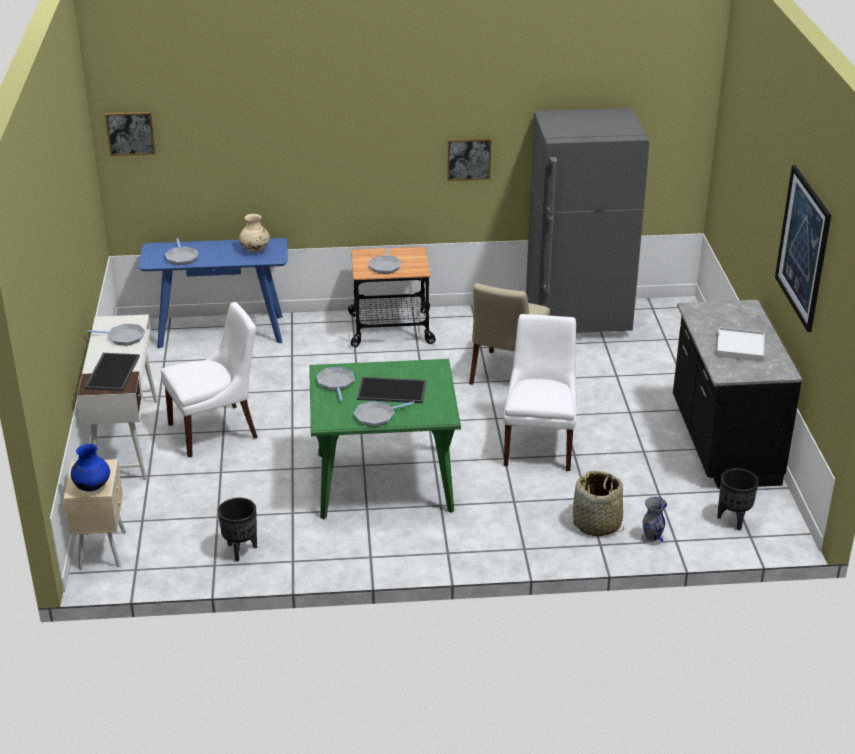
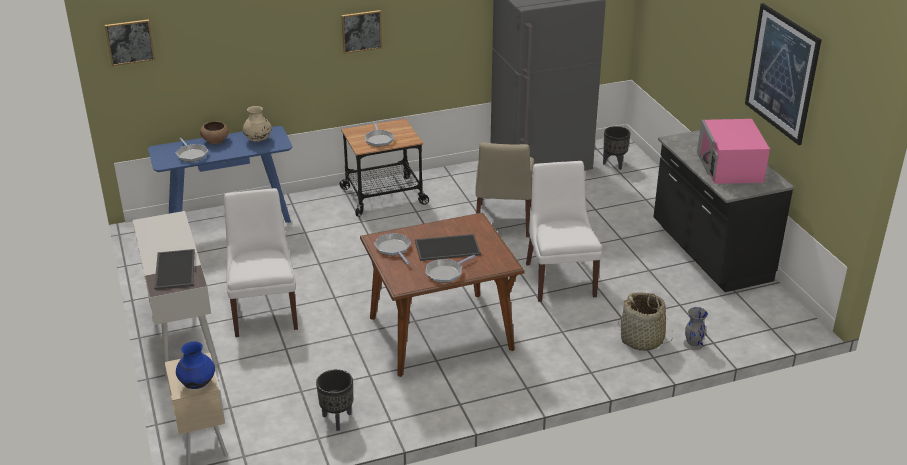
camera: 15 degrees left, 0 degrees up
frying pan [87,324,145,346] -> none
white chair [161,302,258,457] -> white chair turned 60 degrees counterclockwise [224,188,298,337]
green dining table [309,359,461,519] -> brown dining table [360,212,525,377]
picture [447,138,491,181] -> picture moved to [341,10,382,54]
white tray [716,327,765,362] -> pink microwave [697,119,770,184]
black planter [717,468,759,530] -> black planter moved to [603,126,630,170]
none -> brown bowl [200,121,229,144]

